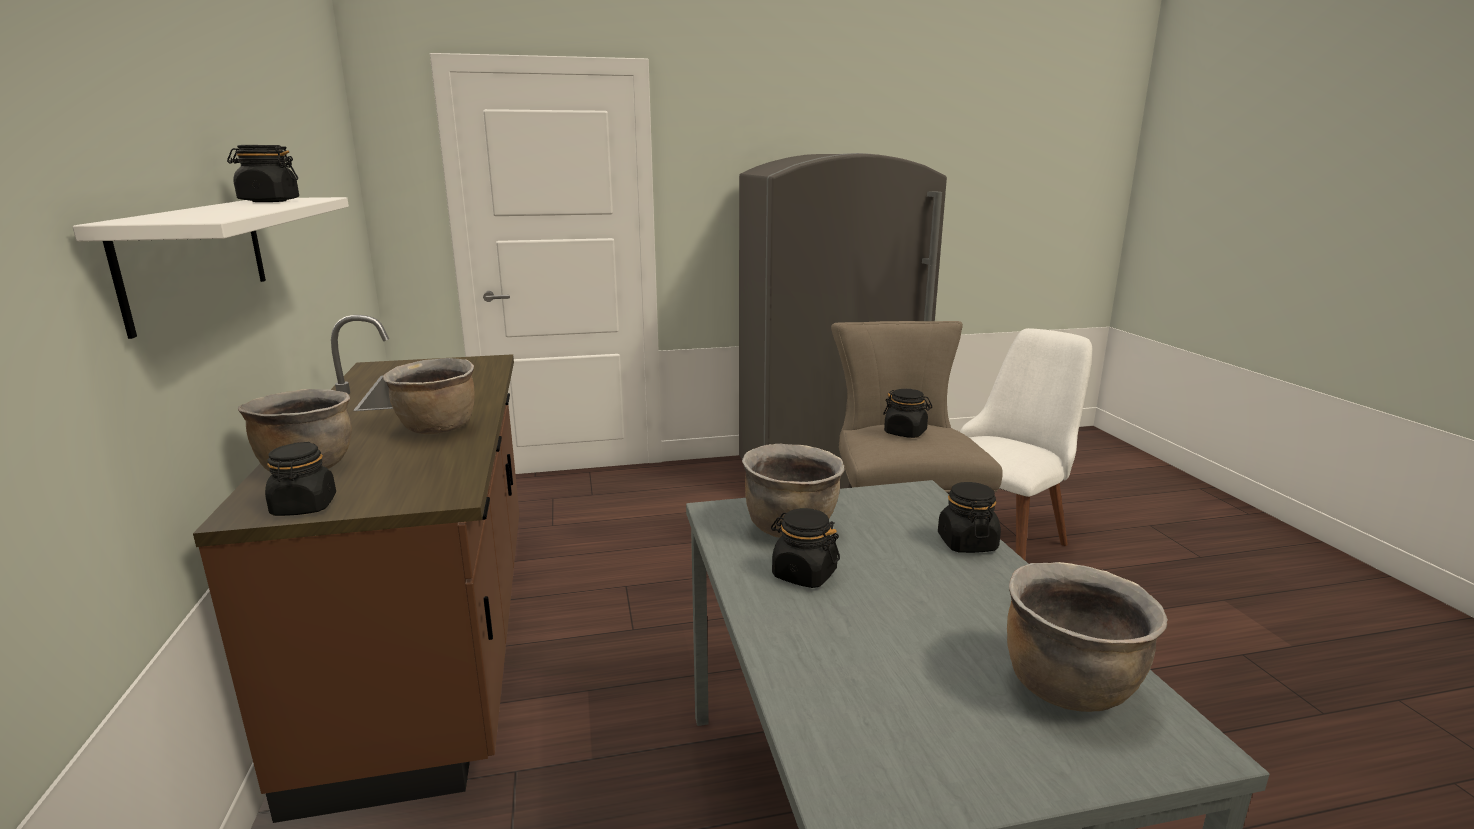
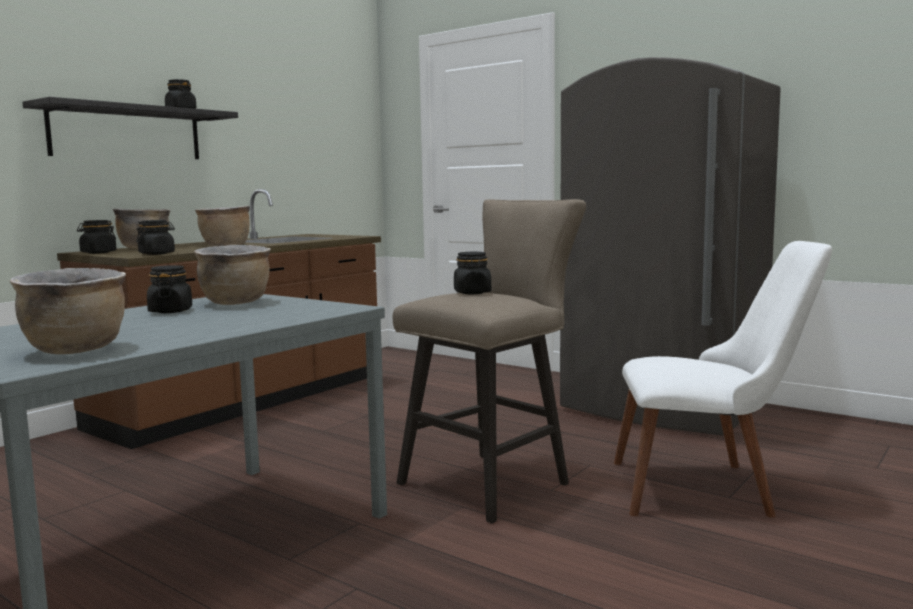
camera: 50 degrees right, 10 degrees down
white shelf [72,197,349,339] -> black shelf [22,97,238,159]
black jar [938,482,1001,553] -> black jar moved to [136,220,175,255]

